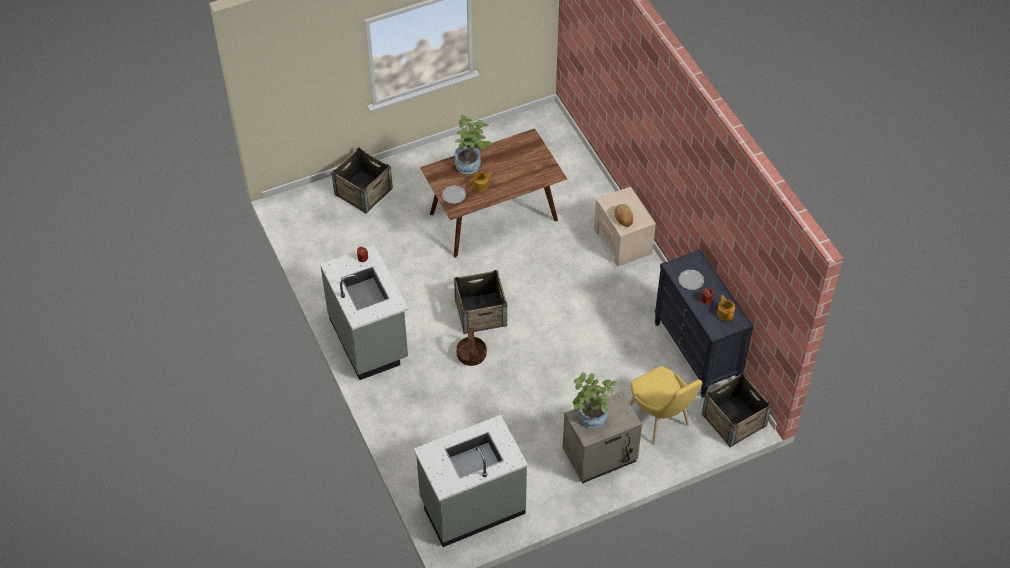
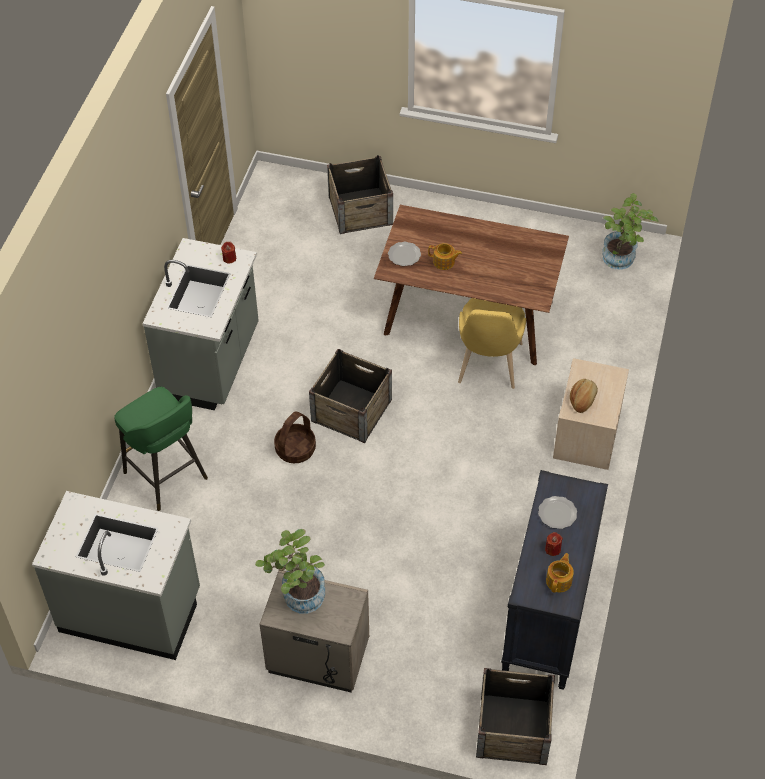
camera: 40 degrees right, 0 degrees up
potted plant [455,115,492,174] -> potted plant moved to [602,193,658,270]
yellow chair [630,366,702,445] -> yellow chair moved to [458,298,526,389]
none -> green stool [114,387,208,511]

